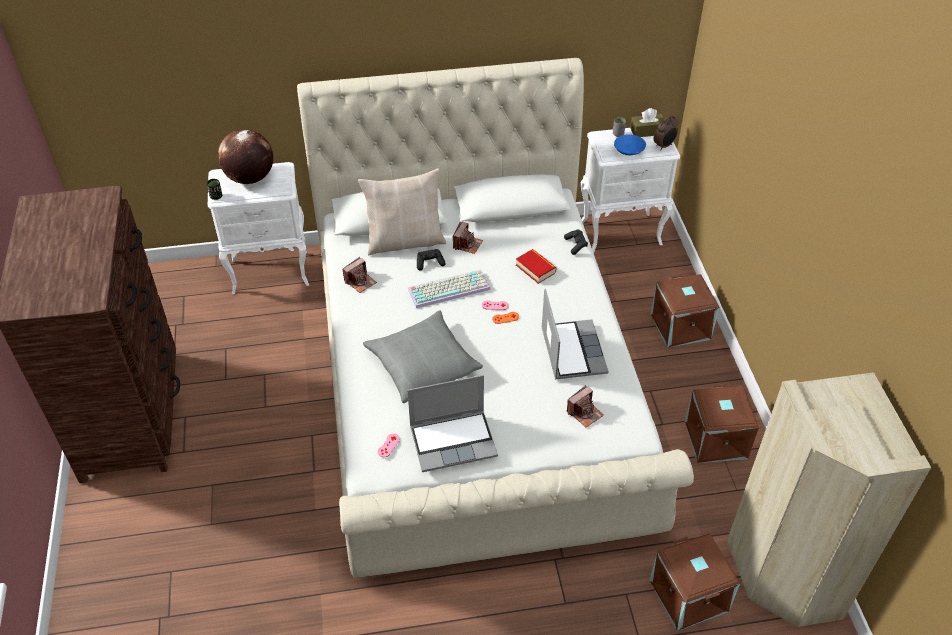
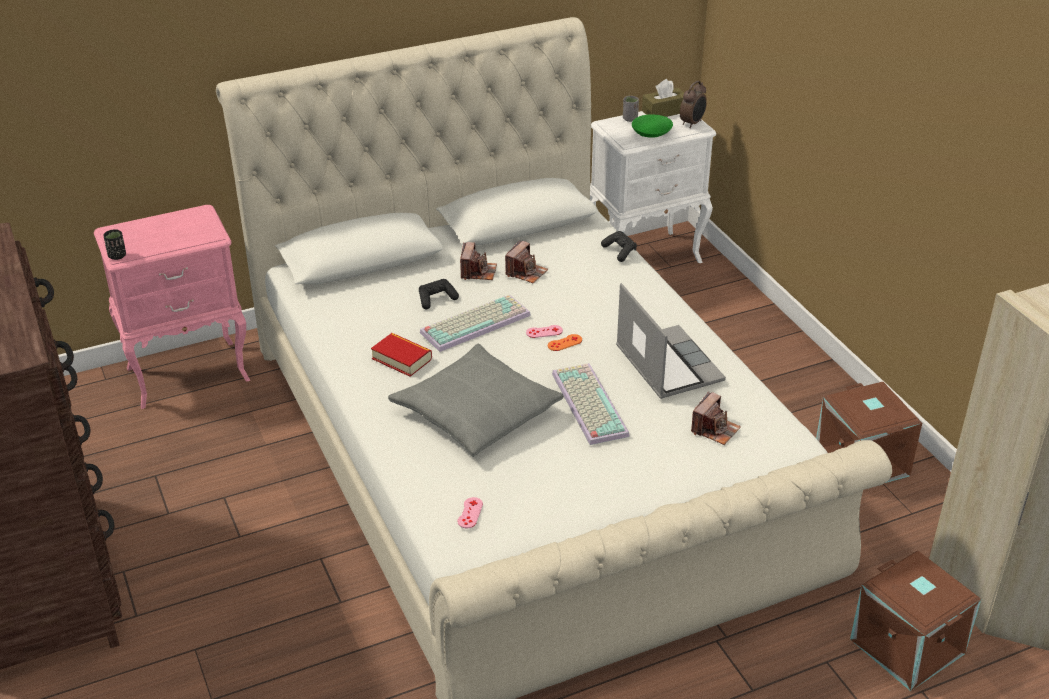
camera: 15 degrees left, 10 degrees down
white nightstand [208,162,309,294] -> pink nightstand [94,205,251,409]
globe [218,129,273,184] -> none
camera [342,257,377,293] -> camera moved to [505,241,548,283]
beige pillow [358,168,446,255] -> none
laptop [407,375,498,472] -> none
book [516,249,556,284] -> book moved to [371,333,432,377]
blue bowl [614,134,646,155] -> green bowl [632,114,673,138]
brown storage box [651,274,720,348] -> none
none -> keyboard [552,363,630,445]

